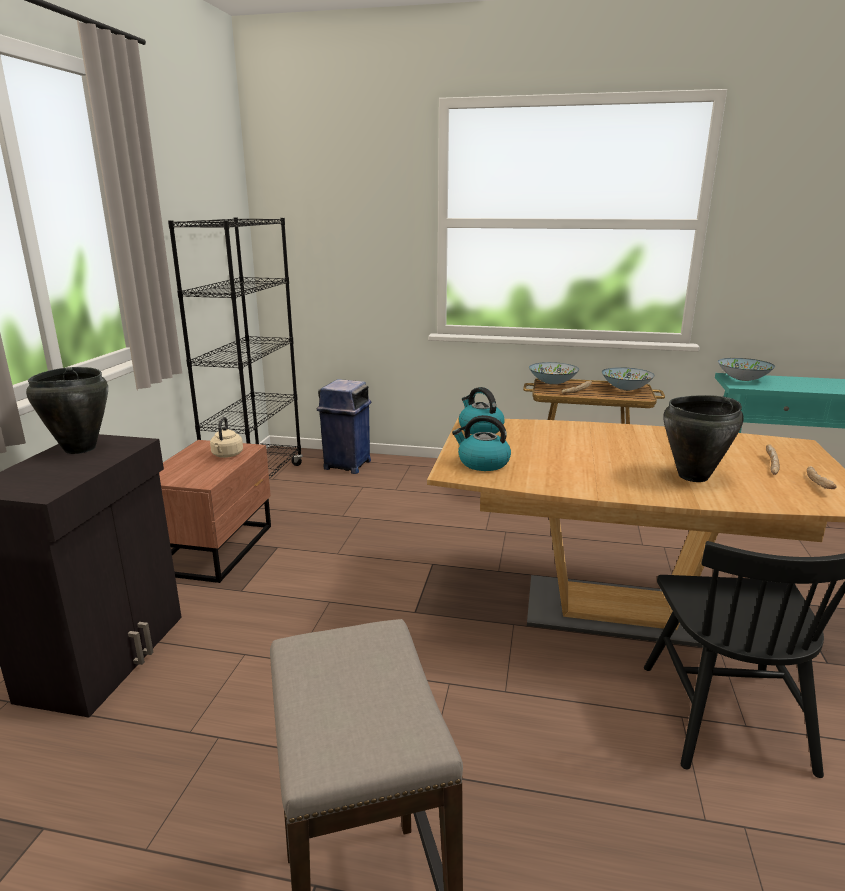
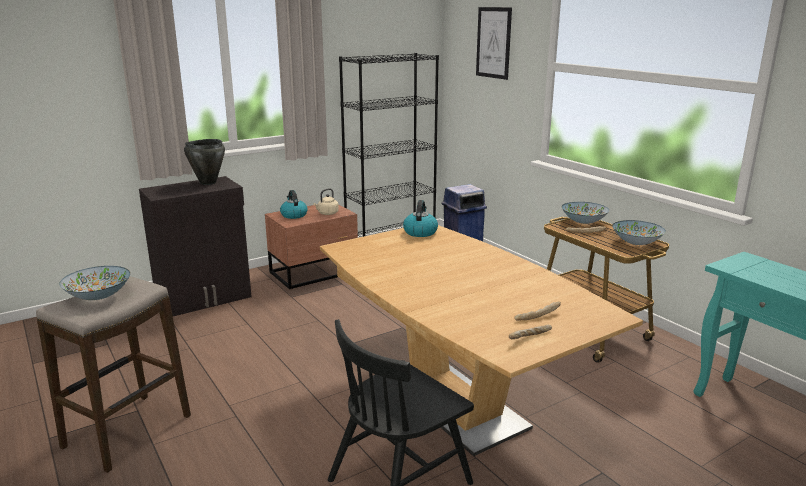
camera: 45 degrees right, 0 degrees up
kettle [452,415,511,471] -> kettle moved to [280,190,308,219]
black cooking pot [663,395,744,482] -> none
bowl [718,358,775,381] -> bowl moved to [59,266,130,300]
none -> picture [476,7,512,80]

